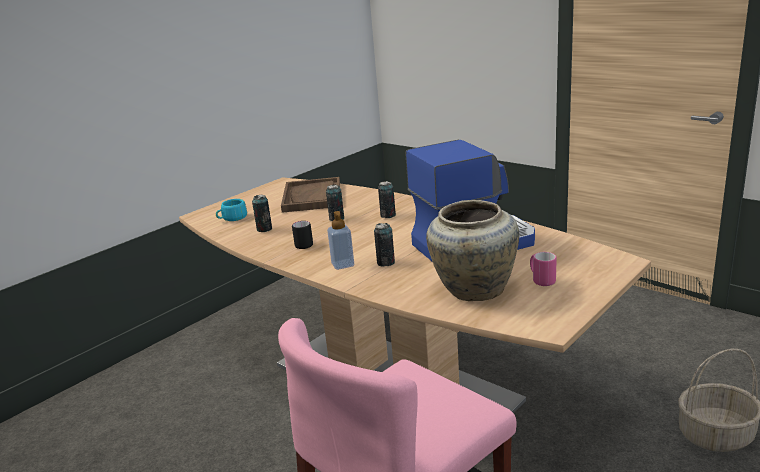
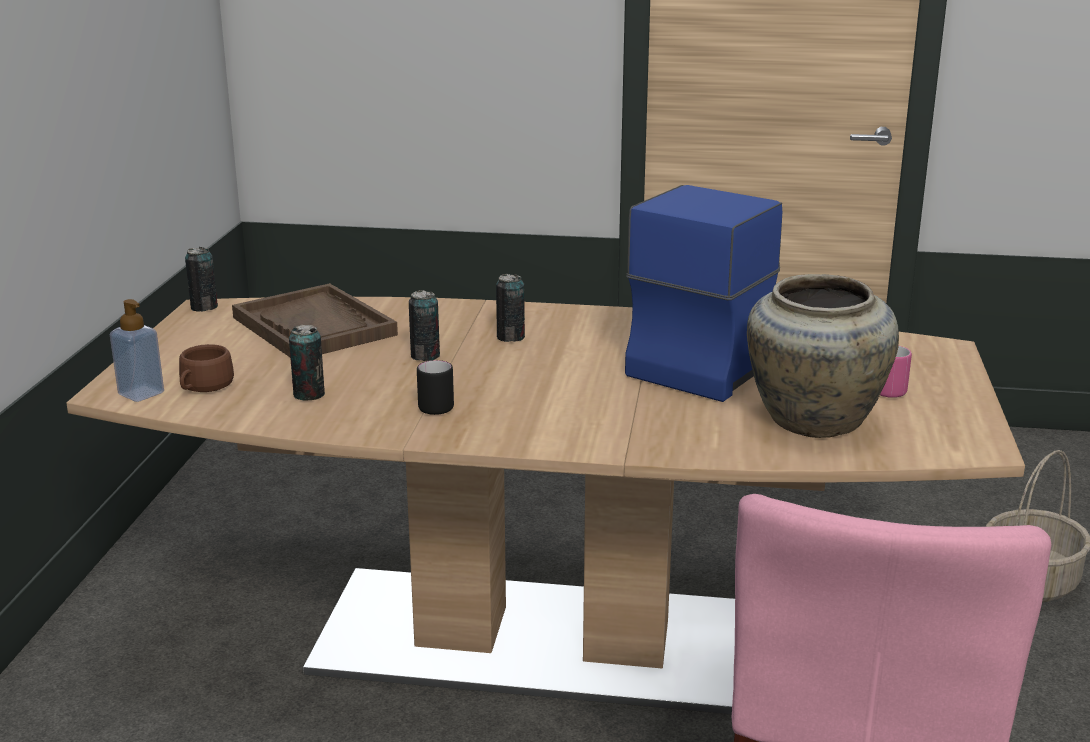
camera: 35 degrees left, 0 degrees up
turquoise cup [216,199,247,221] -> brown cup [179,344,234,392]
soap dispenser [327,211,354,270] -> soap dispenser moved to [110,299,164,402]
can [374,223,395,267] -> can moved to [185,247,218,312]

